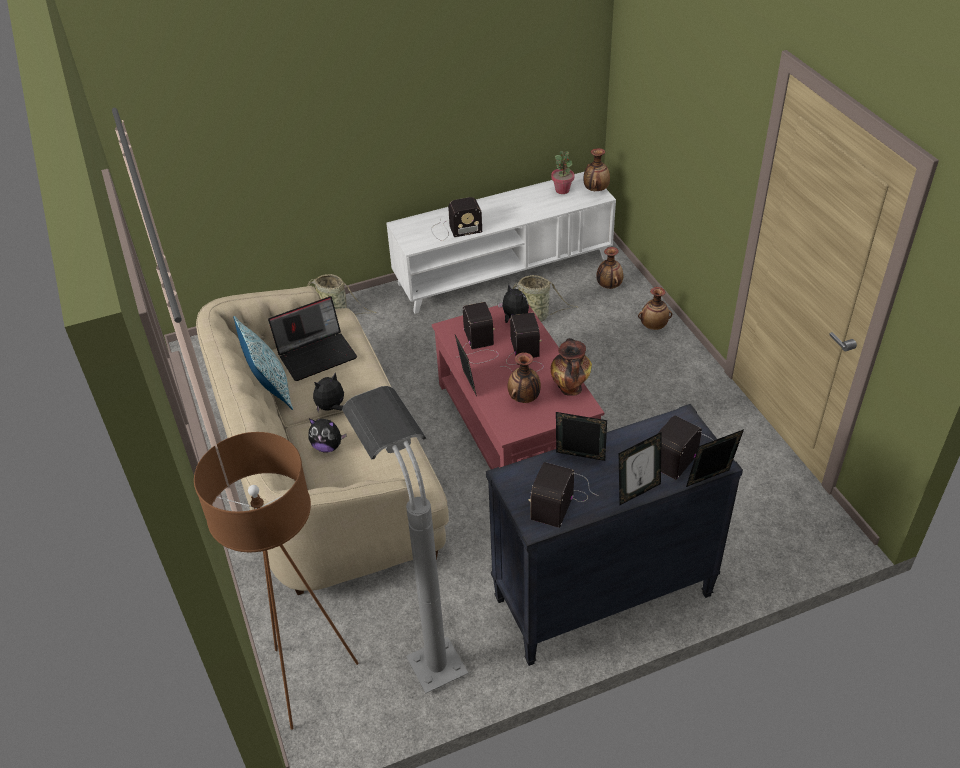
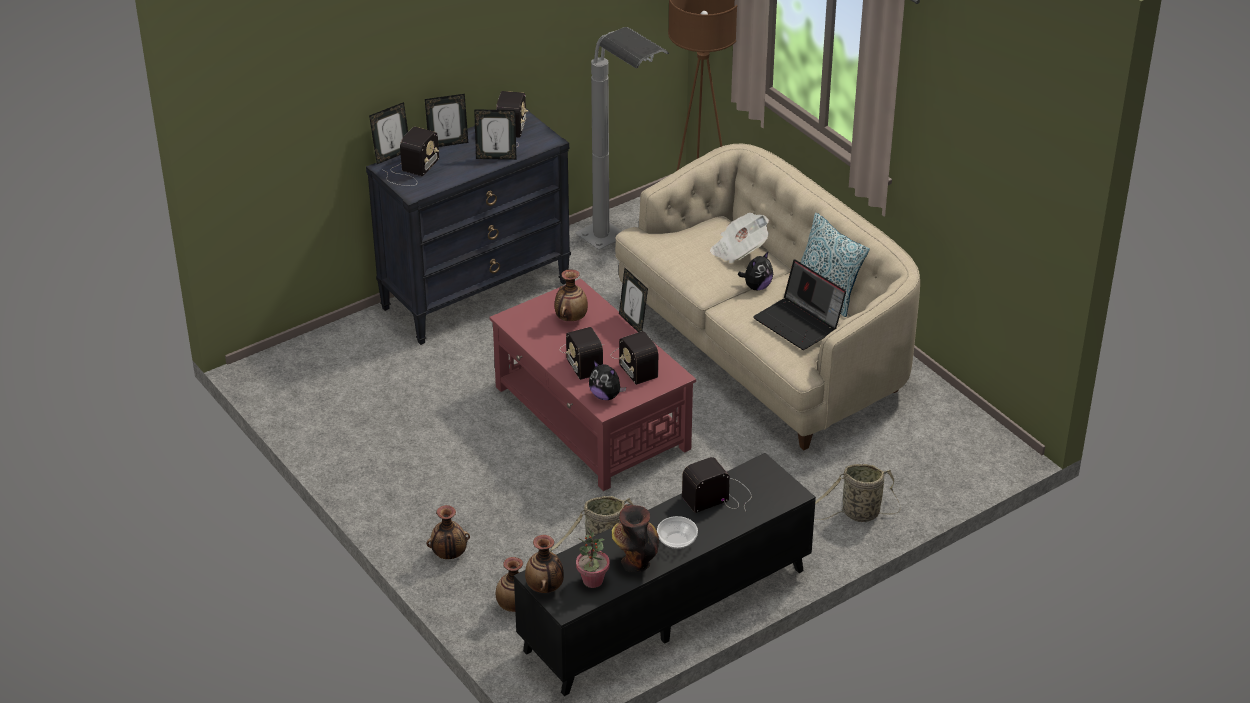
camera: 165 degrees right, 5 degrees down
laptop [268,296,357,381] -> laptop turned 90 degrees counterclockwise [753,259,846,350]
plush toy [308,419,347,452] -> newspaper [710,213,769,264]
white tv stand [386,172,616,314] -> black tv stand [514,453,816,696]
vase [551,338,592,396] -> vase moved to [612,504,659,572]
picture frame [619,432,662,505] -> picture frame turned 150 degrees counterclockwise [425,94,468,147]
none -> bowl [657,516,698,549]

